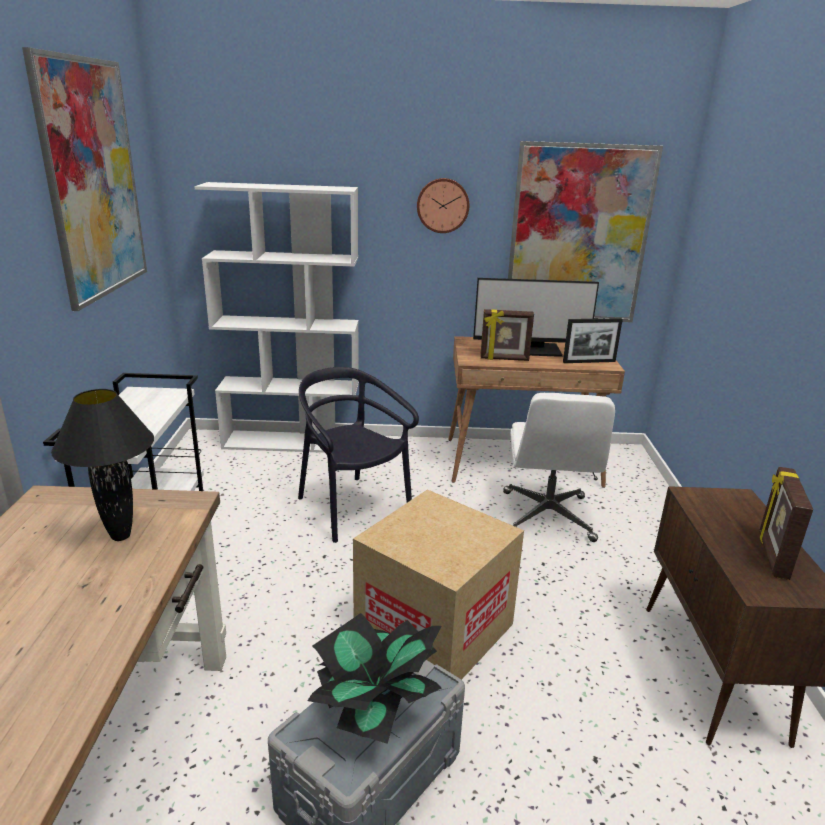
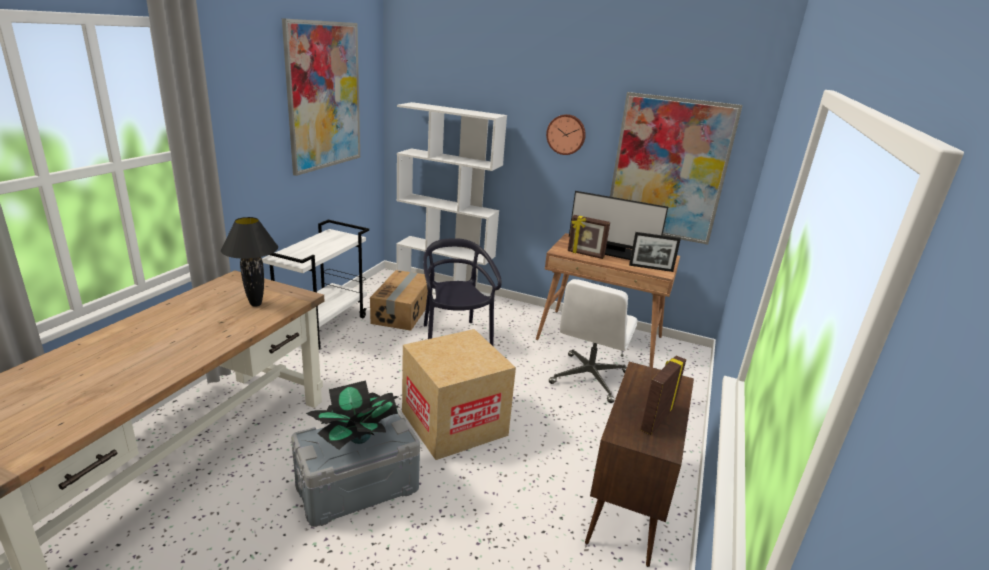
camera: 20 degrees right, 0 degrees up
none -> cardboard box [370,270,428,331]

